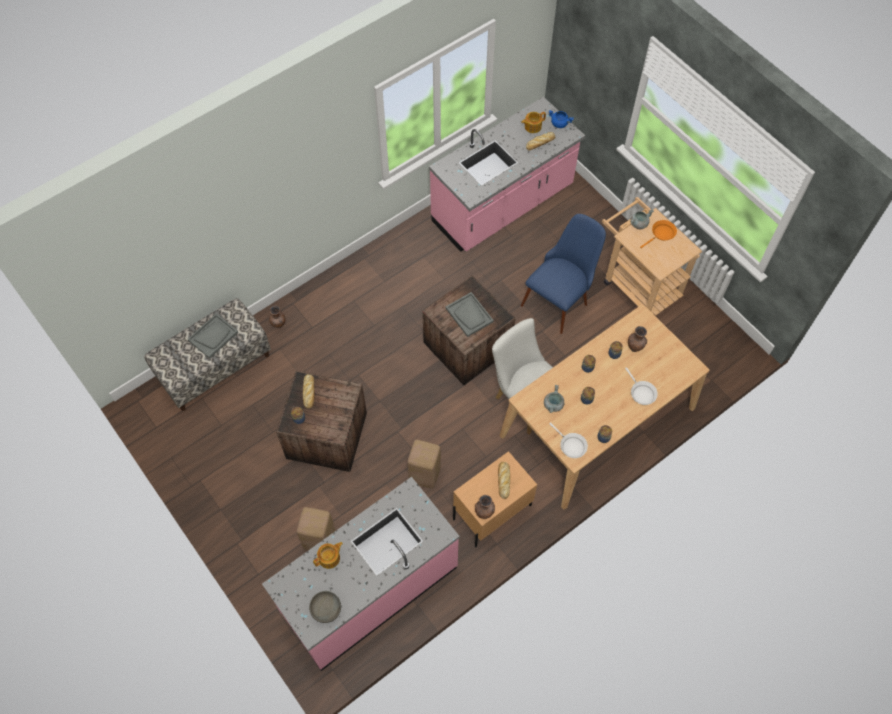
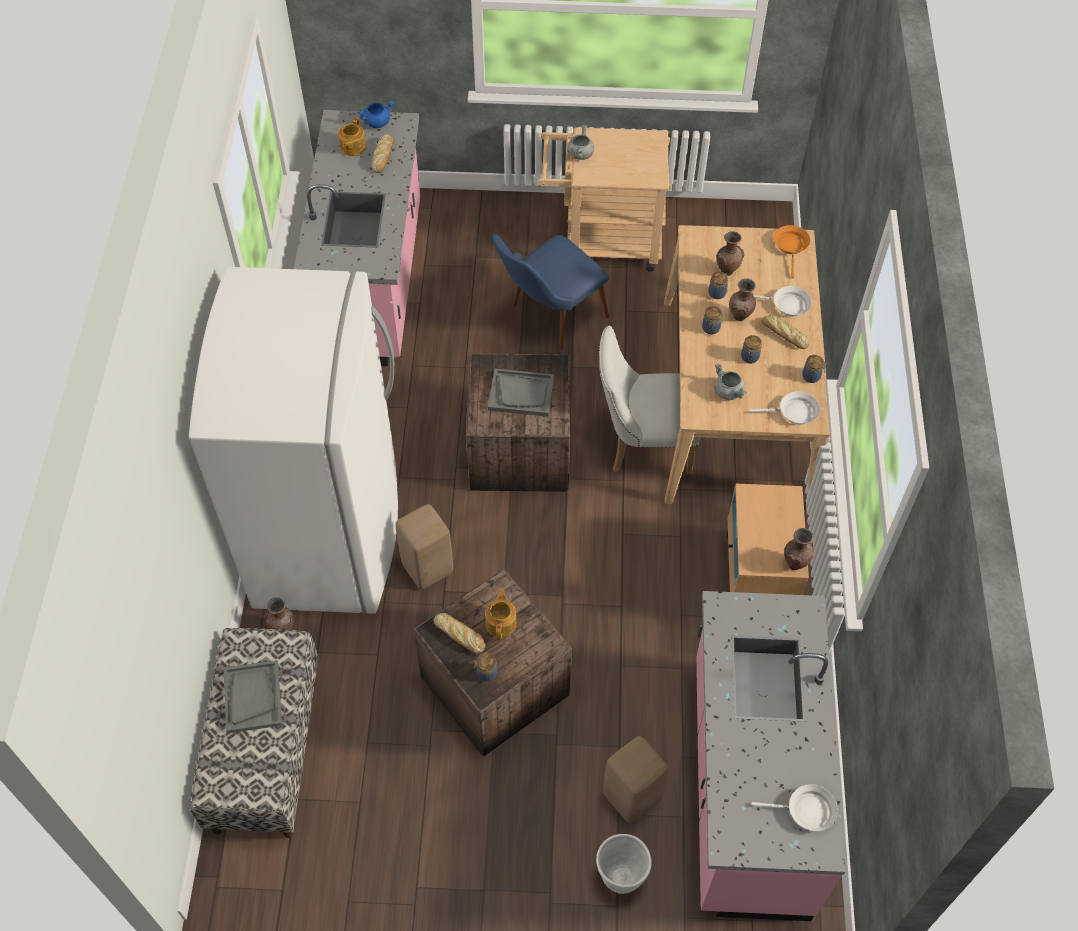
camera: 50 degrees left, 5 degrees down
grey bowl [309,591,341,623] -> white frying pan [751,784,838,831]
teapot [313,542,343,569] -> teapot moved to [485,589,517,640]
beige stool [407,440,441,489] -> beige stool moved to [396,504,453,589]
bread [498,462,510,499] -> bread moved to [761,314,809,349]
blue chair [521,214,606,334] -> blue chair turned 120 degrees counterclockwise [492,234,609,350]
orange frying pan [640,220,677,248] -> orange frying pan moved to [774,225,810,278]
none -> white fridge [189,267,398,614]
none -> white planter [596,834,652,894]
none -> brown vase [729,278,756,321]

